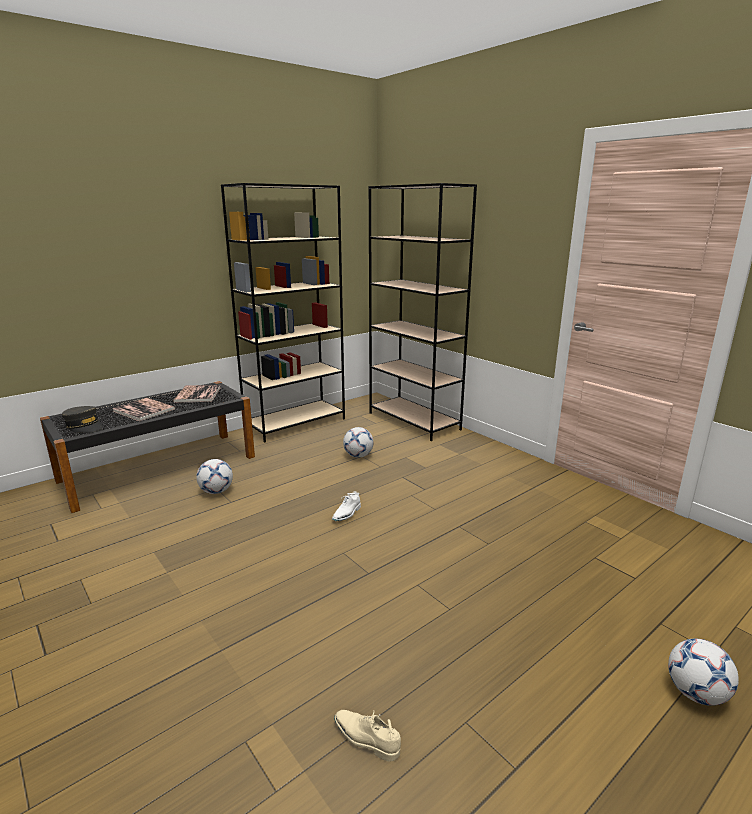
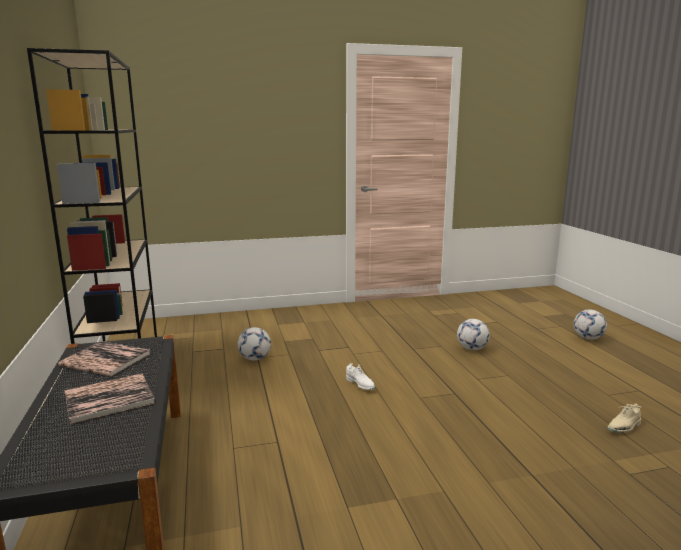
camera: 65 degrees left, 5 degrees down
grey cap [62,406,103,433] -> none
football [196,459,233,494] -> football moved to [457,319,490,350]
beige bookcase [369,183,477,441] -> none

